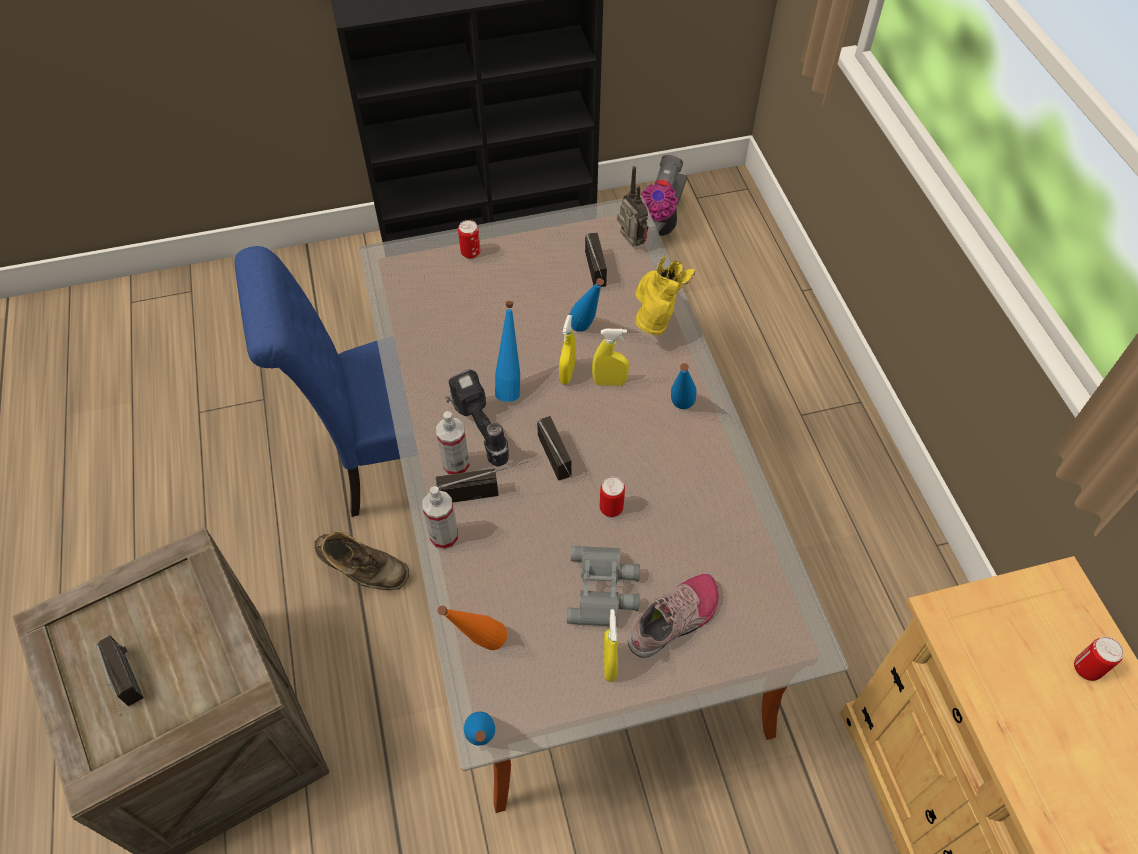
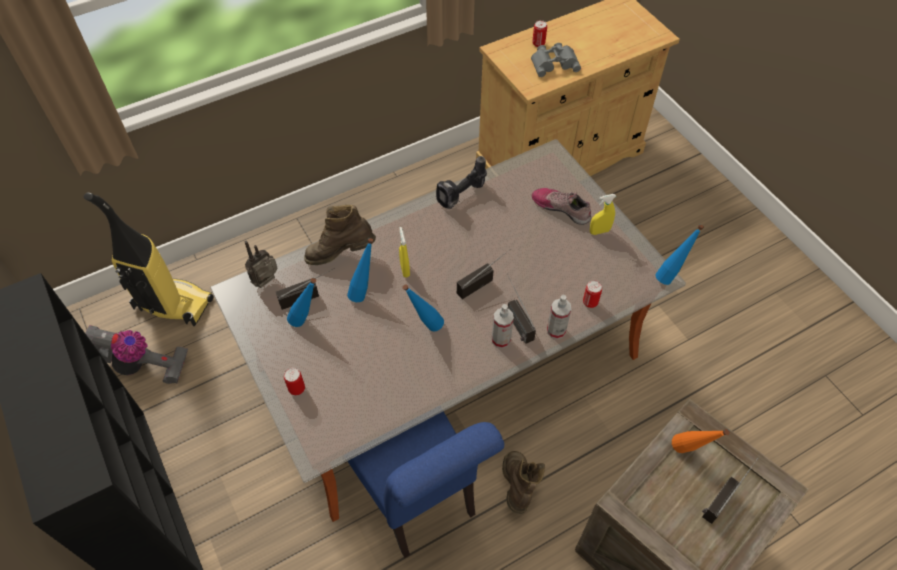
camera: 105 degrees left, 0 degrees up
orange bottle [438,605,507,650] -> orange bottle moved to [672,429,730,453]
power drill [446,369,509,467] -> power drill moved to [436,156,487,209]
yellow spray bottle [559,315,575,385] -> none
grey binoculars [567,546,640,627] -> grey binoculars moved to [531,43,581,77]
can [600,477,625,517] -> can moved to [583,280,602,308]
yellow boot [635,255,695,335] -> brown boot [304,205,376,265]
blue bottle [671,363,697,409] -> blue bottle moved to [287,278,316,327]
none -> vacuum cleaner [84,193,213,326]

